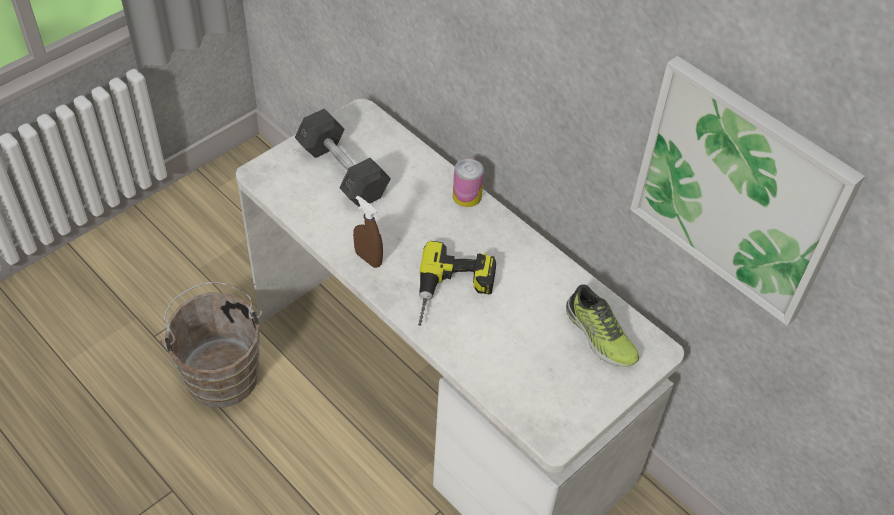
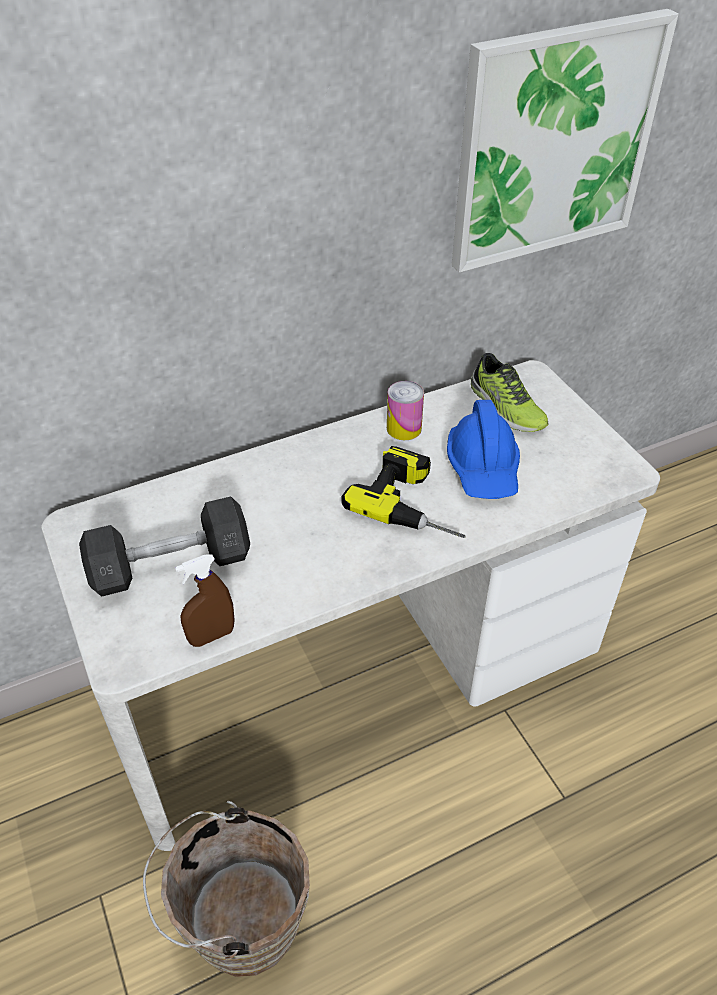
camera: 70 degrees left, 5 degrees down
brown spray bottle [353,196,383,268] -> brown spray bottle moved to [175,554,235,647]
can [453,159,484,207] -> can moved to [387,381,424,440]
shoe [566,284,639,367] -> shoe turned 75 degrees clockwise [471,353,549,432]
none -> blue hard hat [447,400,520,499]

